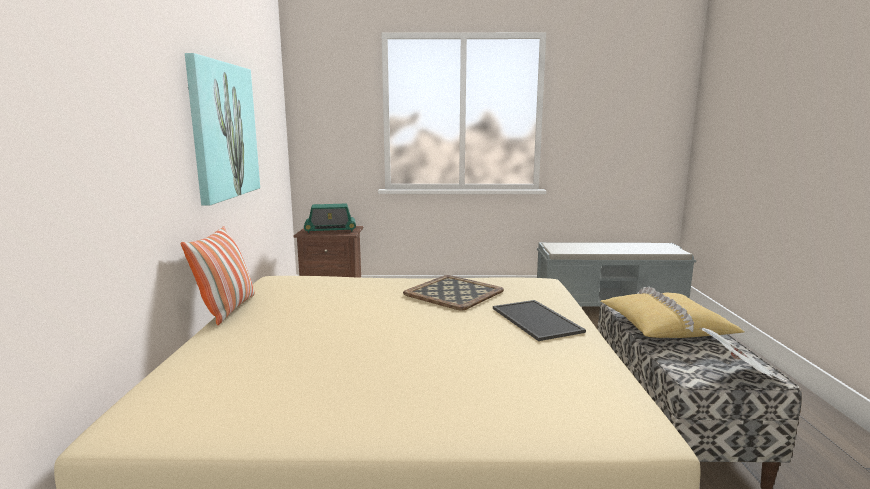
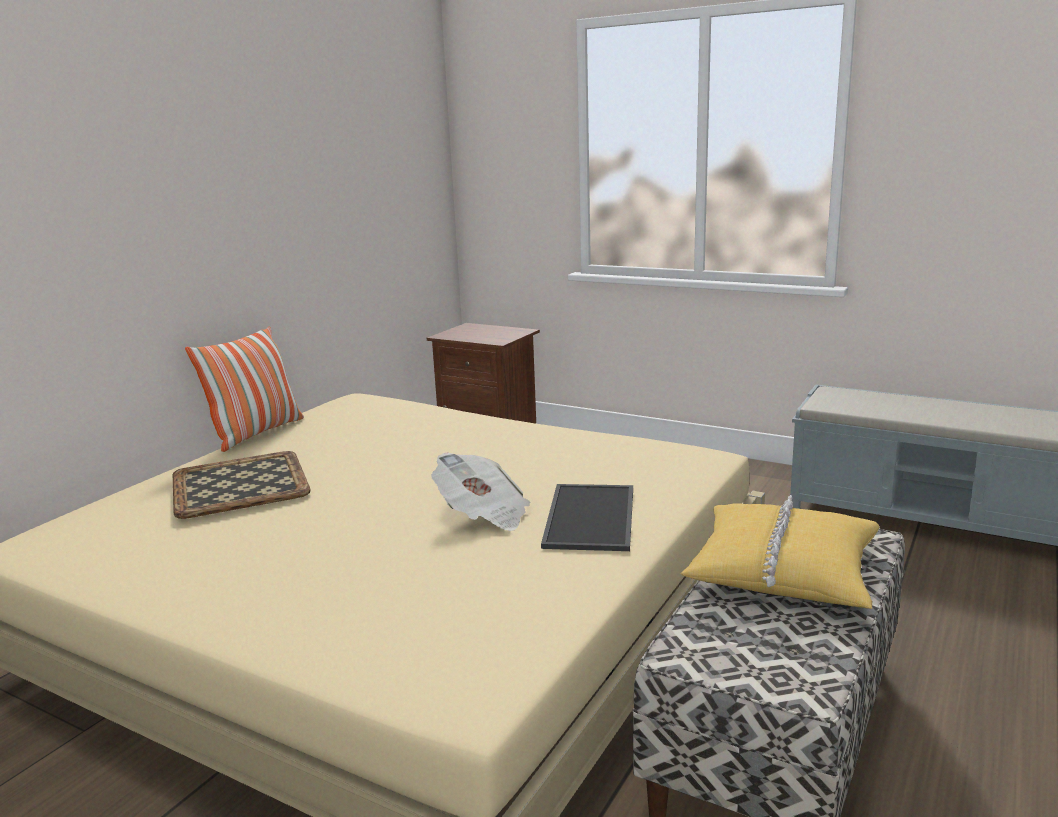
camera: 30 degrees right, 5 degrees up
picture [185,53,260,206] -> none
radio [304,203,356,233] -> none
tray [403,275,504,311] -> tray moved to [173,451,311,519]
newspaper [699,327,787,381] -> newspaper moved to [431,453,530,531]

